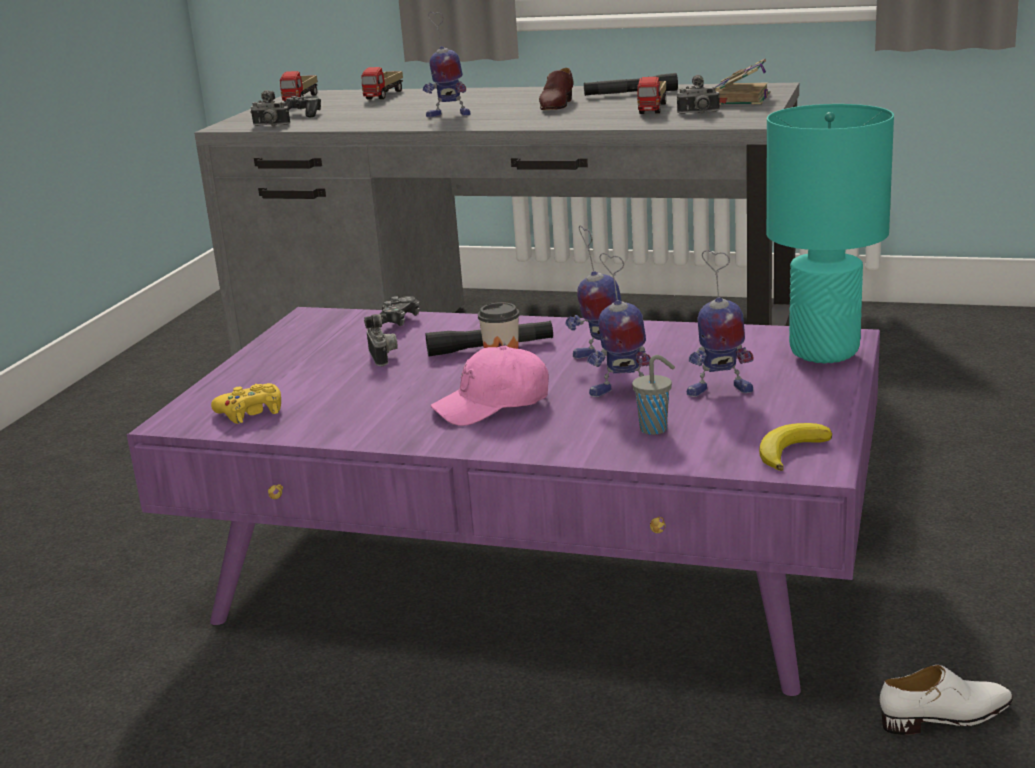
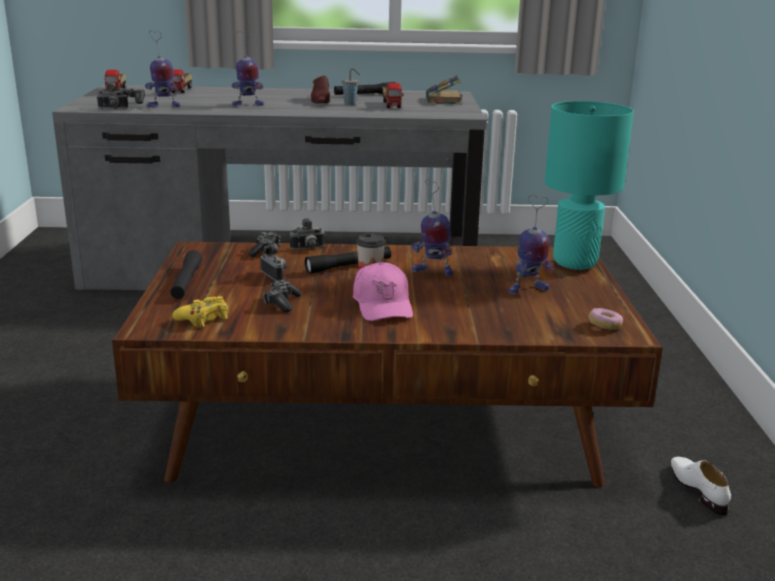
camera: 20 degrees left, 0 degrees up
purple coffee table [127,307,880,696] -> brown coffee table [112,242,663,487]
pink cap [430,345,549,426] -> pink cap turned 60 degrees counterclockwise [353,262,413,321]
toy robot [587,253,651,397] -> toy robot moved to [145,30,180,107]
grey cup [632,355,675,435] -> grey cup moved to [342,68,360,105]
camera [677,75,720,114] -> camera moved to [290,218,325,250]
banana [759,423,832,471] -> donut [589,308,623,330]
white shoe [880,665,1013,735] -> white shoe turned 75 degrees counterclockwise [670,457,731,515]
none -> black flashlight [170,250,202,299]
none -> game controller [263,280,302,313]

